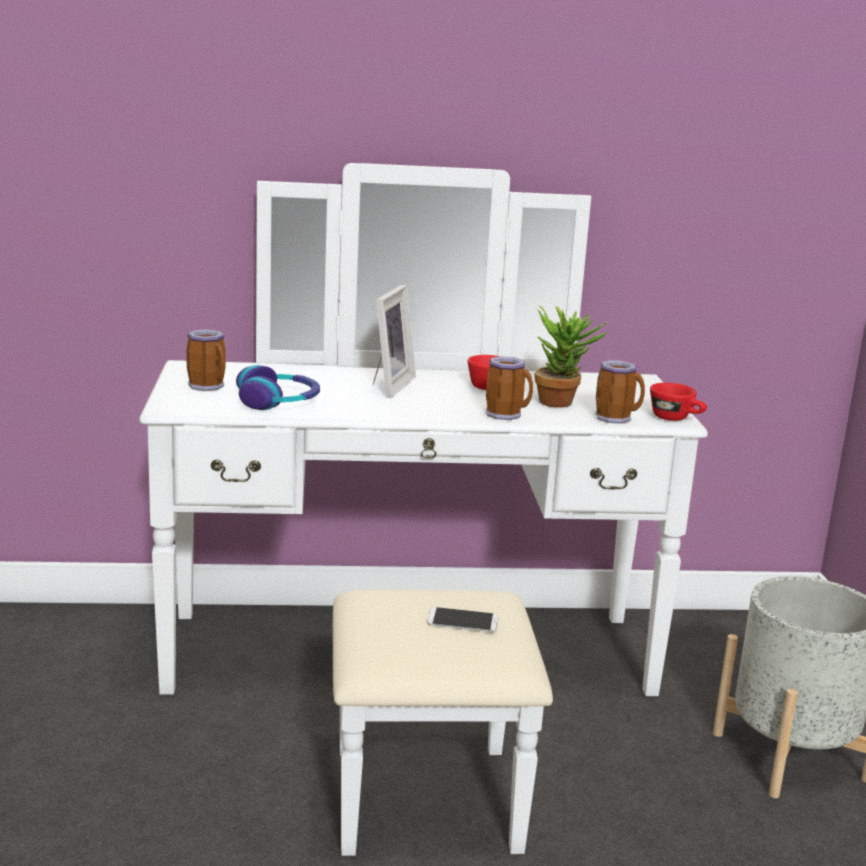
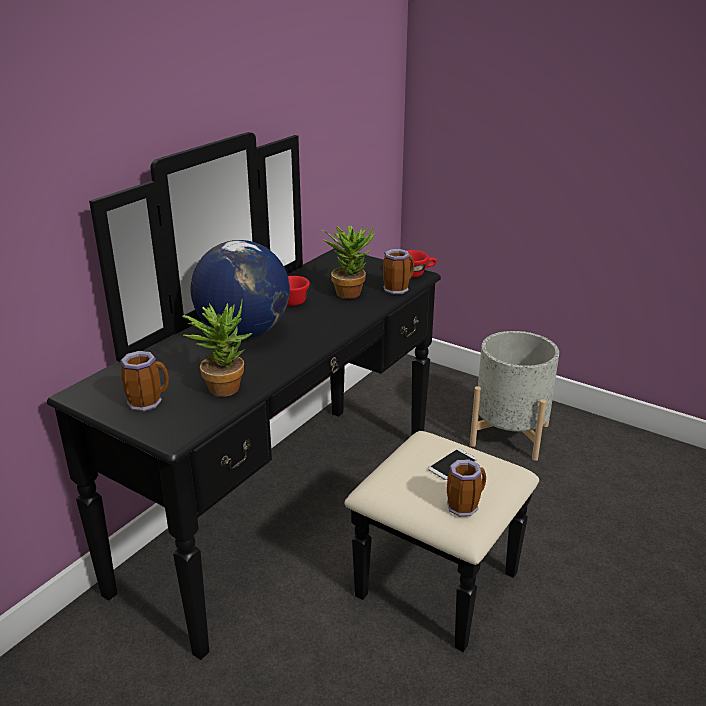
camera: 50 degrees left, 10 degrees up
white dresser [139,163,708,856] -> black dresser [47,132,539,660]
headphones [236,365,320,410] -> potted plant [182,298,252,397]
picture frame [373,284,416,398] -> globe [190,240,290,338]
mug [486,356,533,420] -> mug moved to [447,460,486,517]

